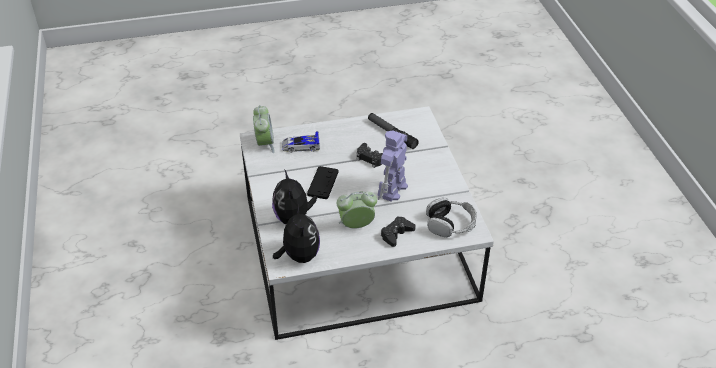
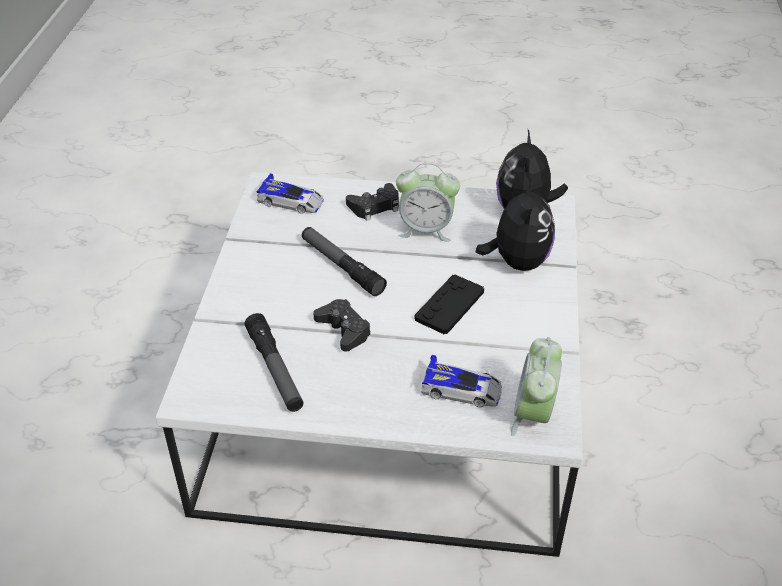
camera: 160 degrees left, 0 degrees up
toy robot [378,130,408,202] -> flashlight [302,227,387,296]
headphones [426,197,477,237] -> toy car [256,173,324,214]

